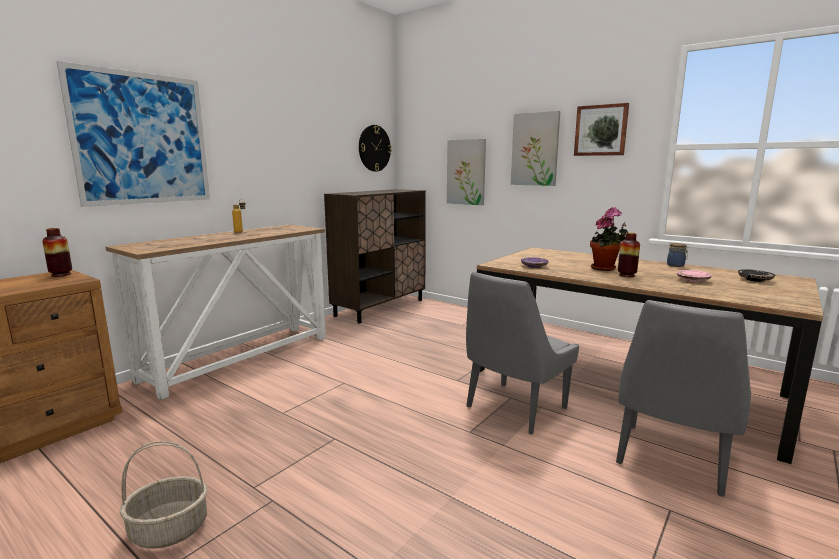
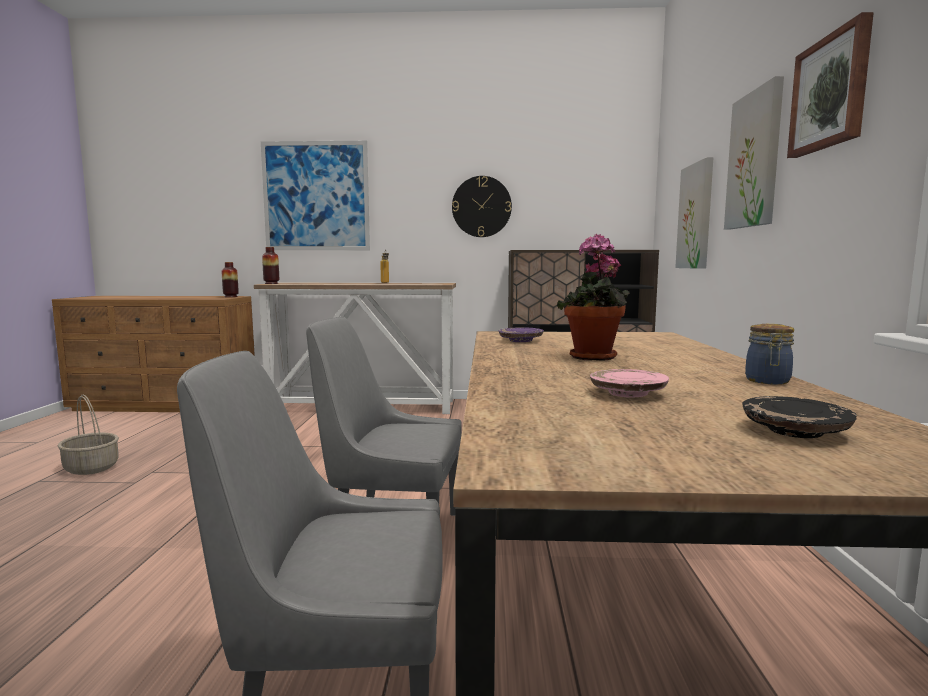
camera: 55 degrees right, 5 degrees down
wall clock [359,125,392,172] -> wall clock moved to [452,176,512,237]
vase [618,233,640,277] -> vase moved to [262,247,279,284]

